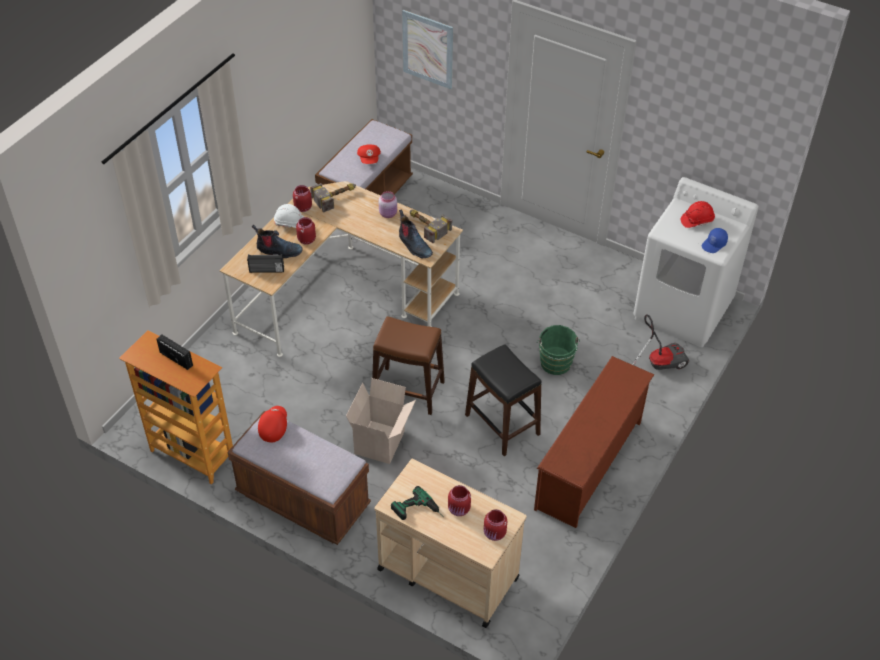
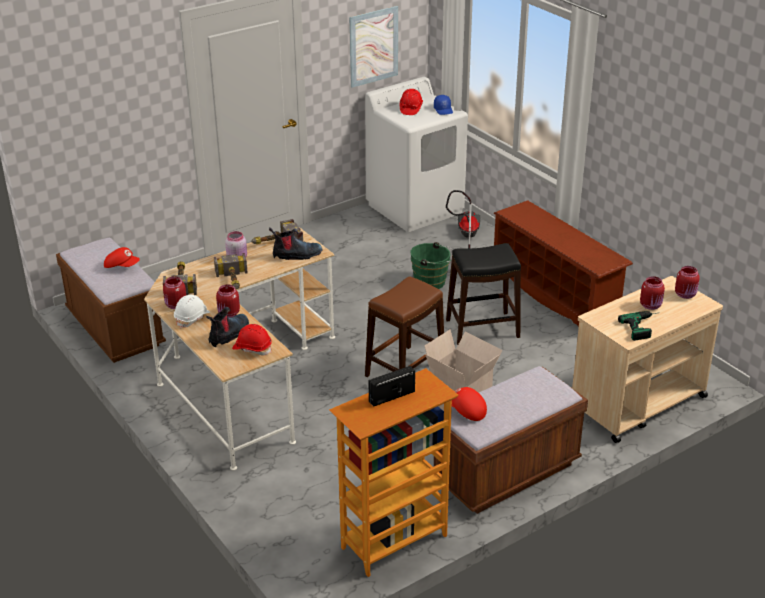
camera: 65 degrees left, 15 degrees down
radio [247,254,284,273] -> red hard hat [232,324,272,355]
picture [402,10,453,89] -> picture moved to [349,6,398,88]
none -> hammer [214,253,248,289]

